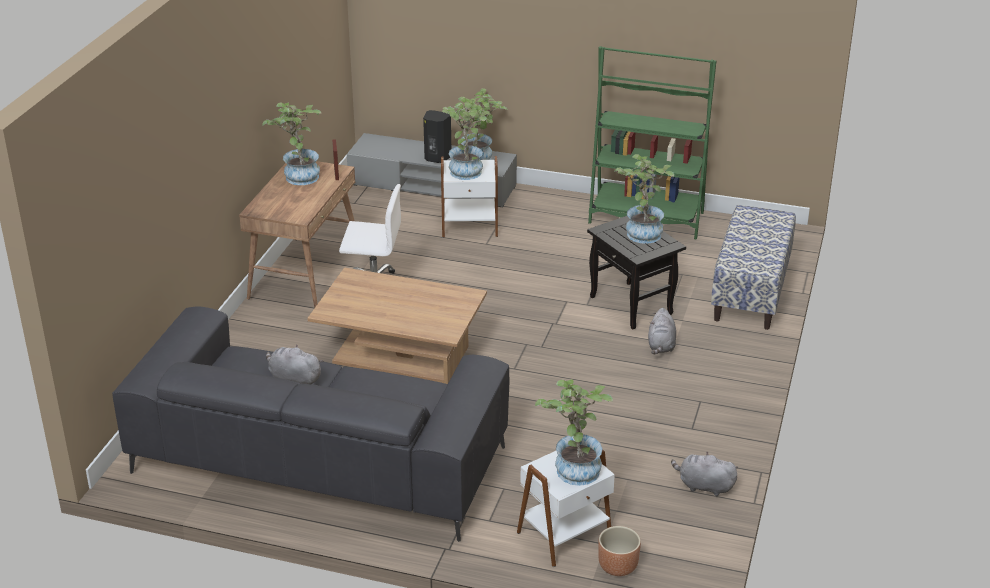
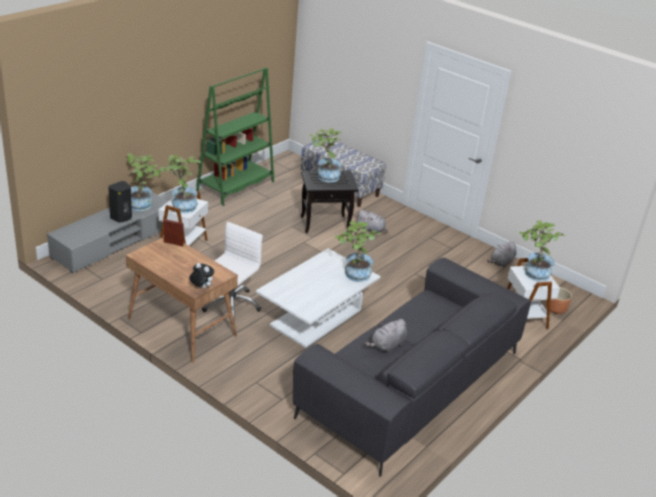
camera: 70 degrees left, 0 degrees up
potted plant [262,103,321,185] -> potted plant moved to [335,221,381,282]
brown coffee table [307,267,487,384] -> white coffee table [256,248,381,348]
none -> plush toy [189,263,214,288]

